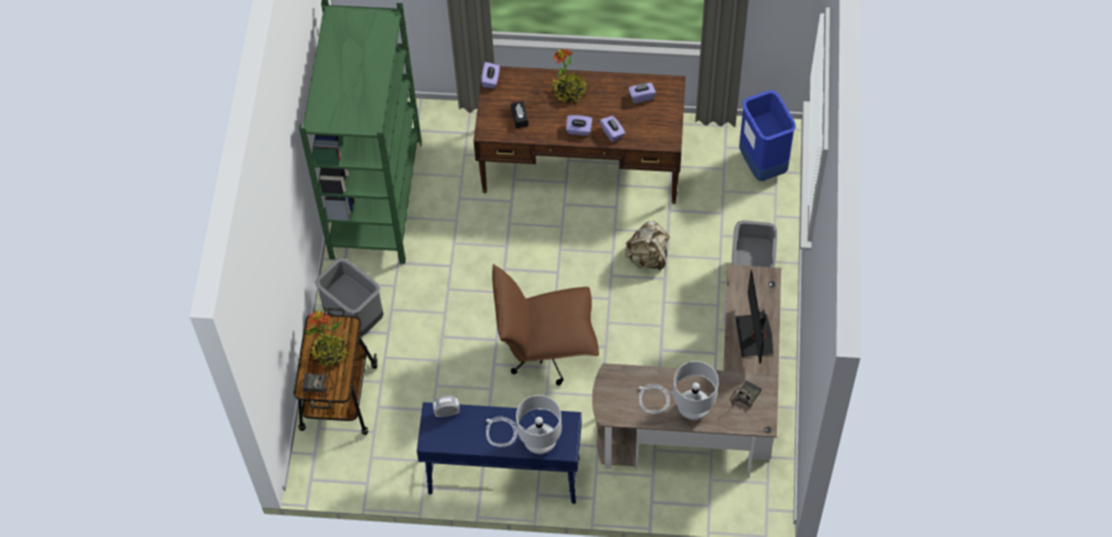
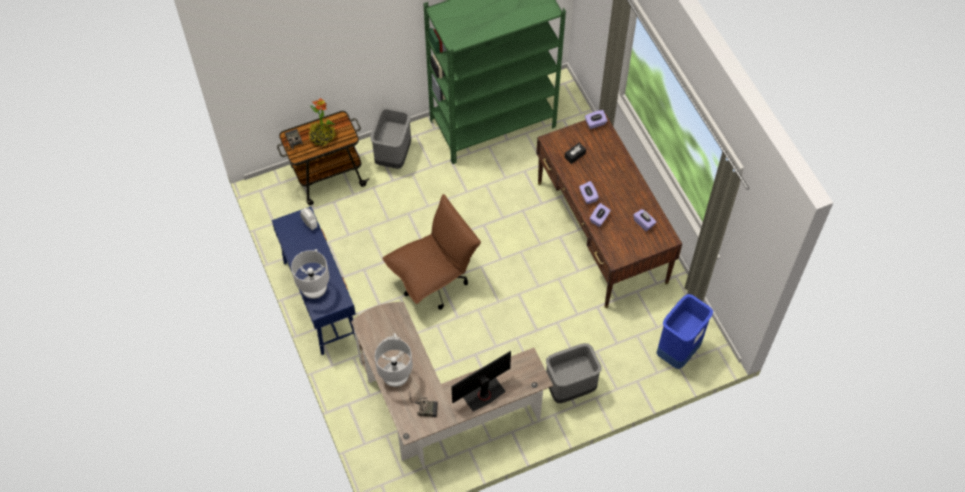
camera: 60 degrees right, 0 degrees up
brown office chair [492,264,599,385] -> brown office chair turned 90 degrees clockwise [382,194,481,310]
potted plant [552,49,587,103] -> none
beige backpack [625,221,670,270] -> none

